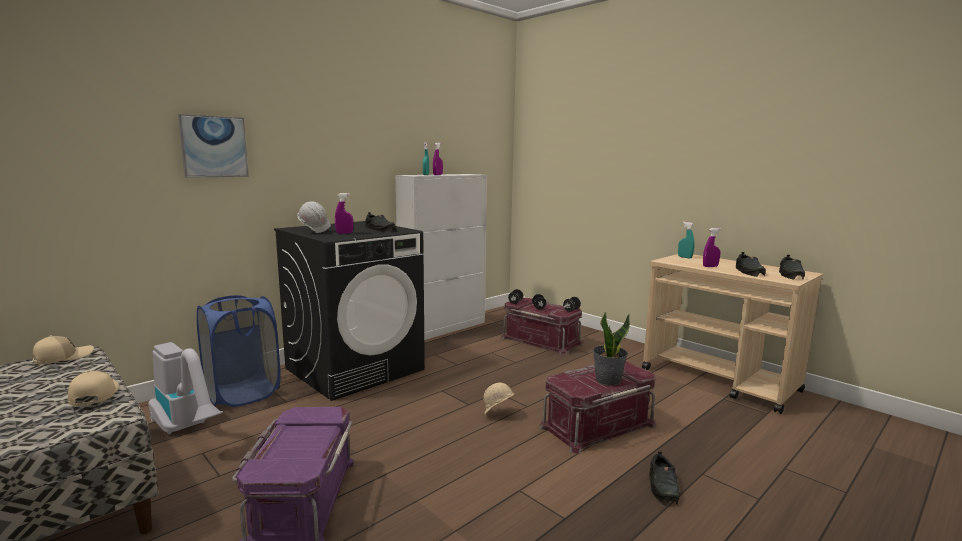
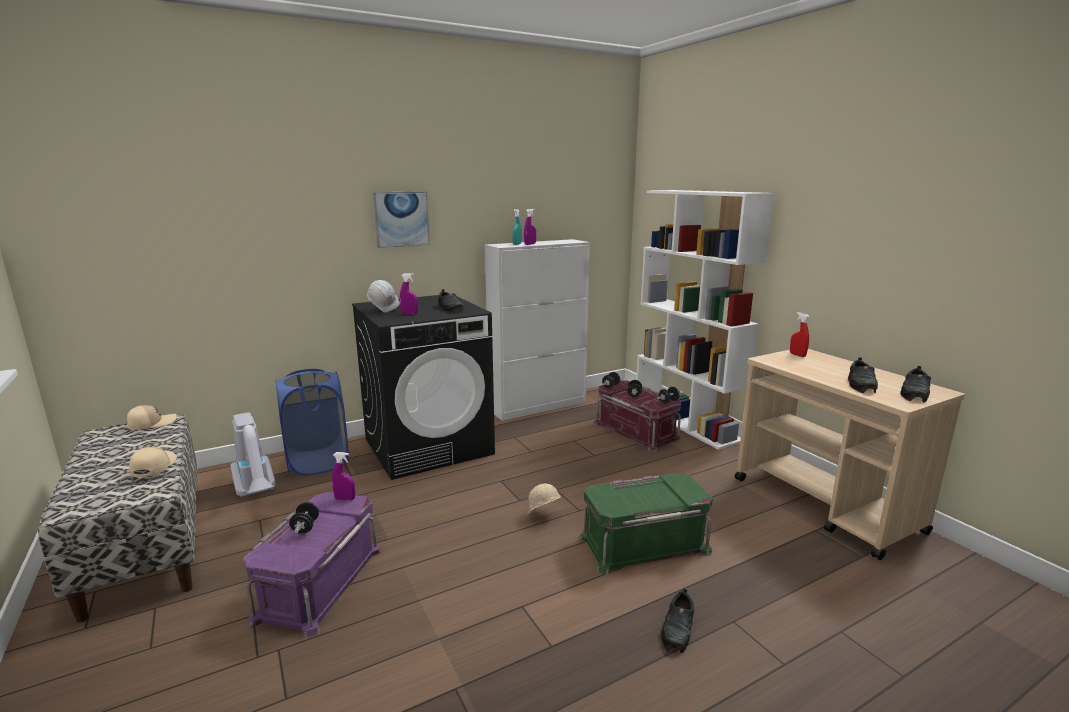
camera: 15 degrees right, 5 degrees up
picture [178,114,249,178] -> picture moved to [373,191,430,248]
red storage box [539,361,656,454] -> green storage box [579,473,713,575]
potted plant [593,312,630,386] -> none
turquoise spray bottle [678,222,695,258] -> red spray bottle [790,312,809,357]
purple spray bottle [703,228,721,267] -> purple spray bottle moved to [332,452,355,501]
none -> black dumbbell [289,502,319,534]
none -> white bookcase [636,190,775,450]

